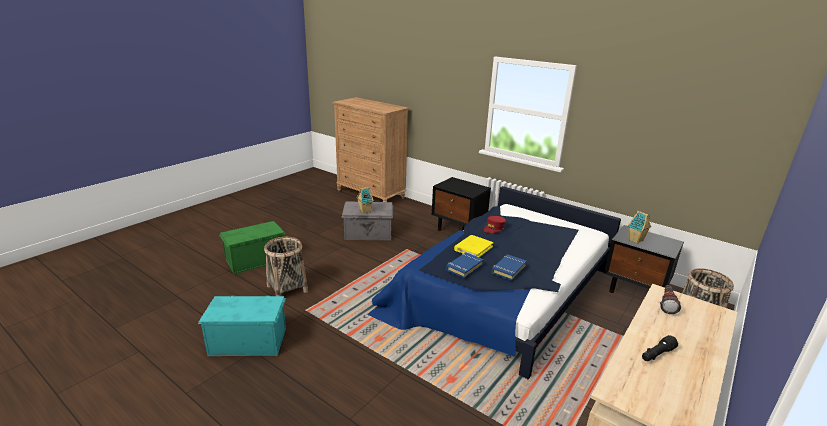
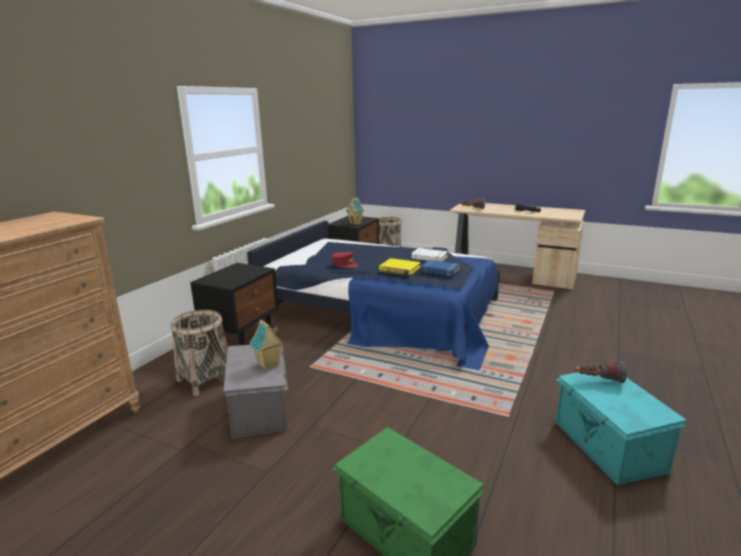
camera: 100 degrees left, 5 degrees down
basket [264,237,308,296] -> basket moved to [171,310,228,396]
blue book [492,254,527,281] -> white book [411,248,448,262]
none -> flashlight [575,361,627,383]

